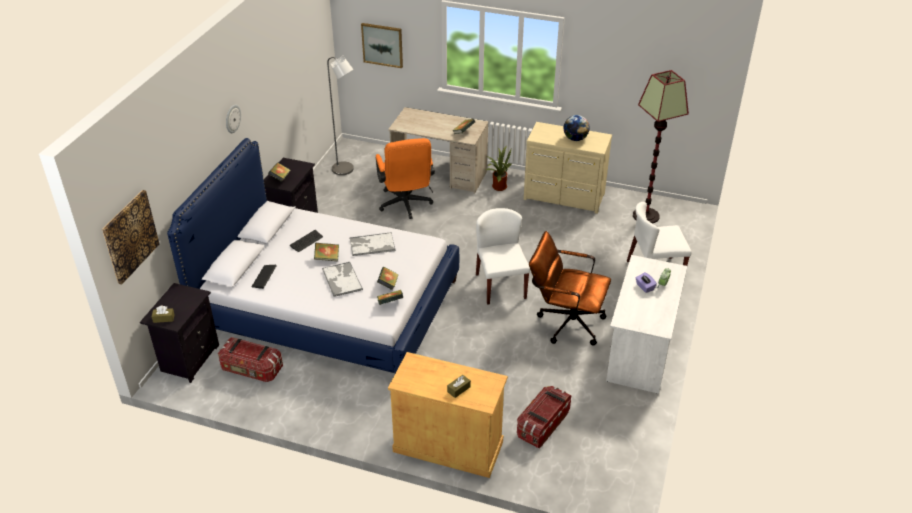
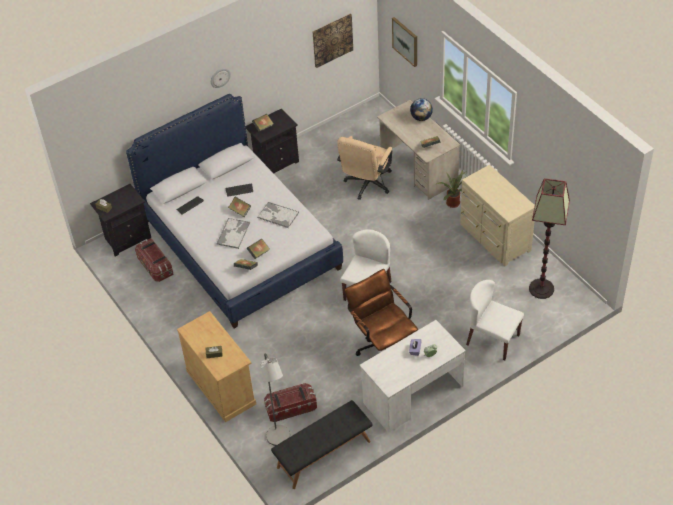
camera: 40 degrees right, 10 degrees up
picture [102,190,160,285] -> picture moved to [312,14,353,68]
grey floor lamp [327,56,354,175] -> grey floor lamp moved to [260,353,290,446]
orange office chair [376,138,435,219] -> beige office chair [337,136,392,200]
globe [563,115,590,141] -> globe moved to [410,98,433,121]
none -> black bench [271,400,373,489]

